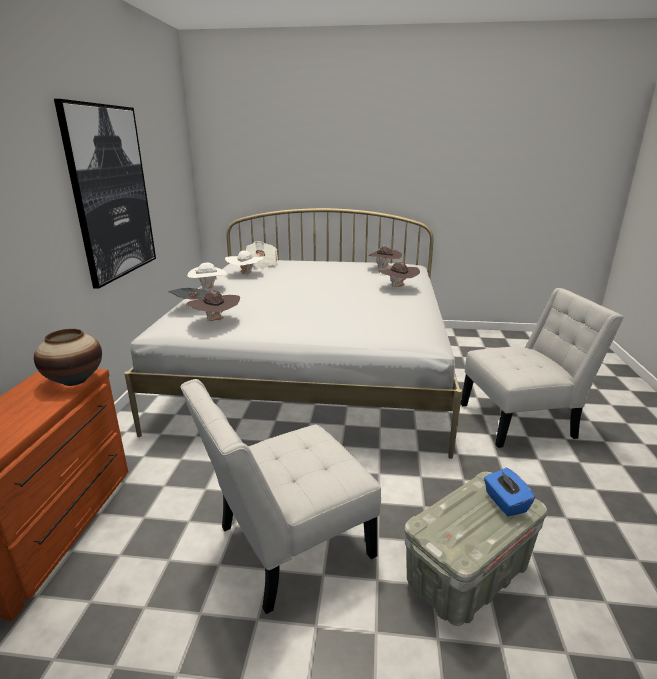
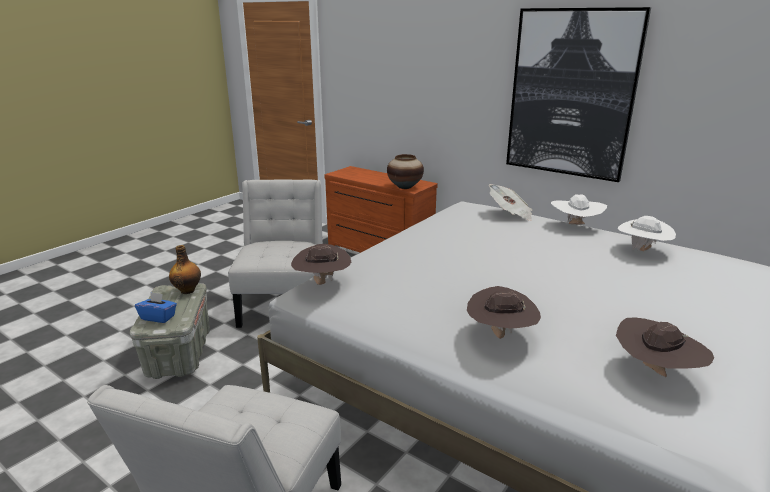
camera: 120 degrees right, 0 degrees up
brown hat [186,290,240,321] -> brown hat moved to [291,244,351,285]
newspaper [246,241,278,269] -> none
none -> bottle [169,245,201,294]

